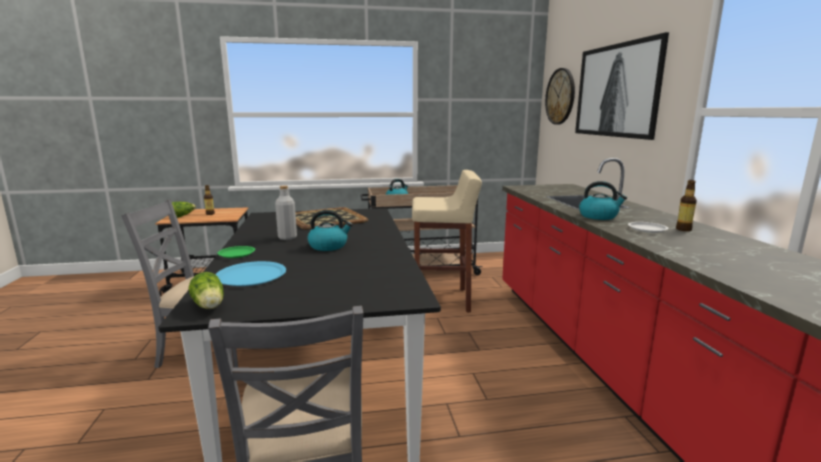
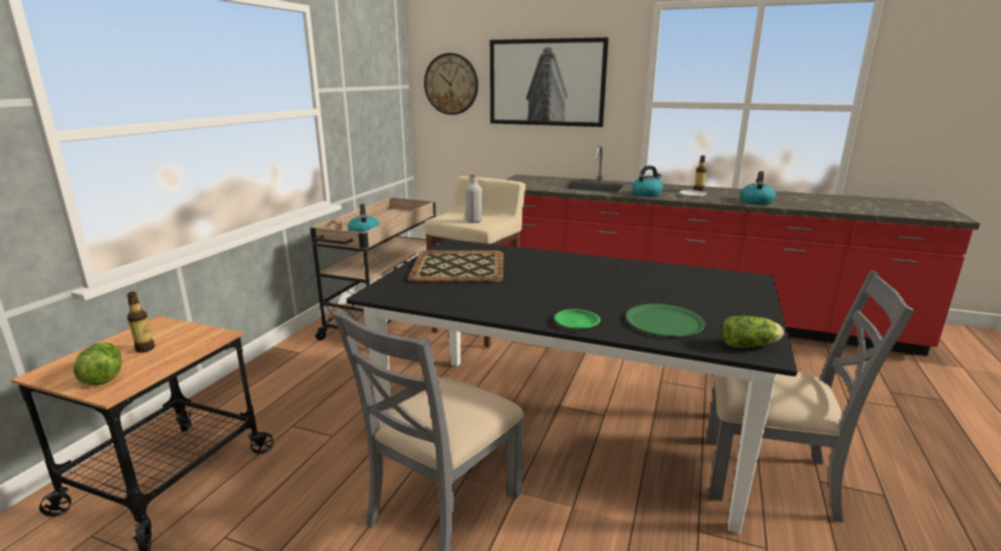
camera: 60 degrees left, 5 degrees up
blue plate [215,261,286,286] -> green plate [626,304,705,337]
grey bottle [275,186,297,240] -> grey bottle moved to [465,174,482,223]
kettle [308,210,353,251] -> kettle moved to [740,171,776,205]

